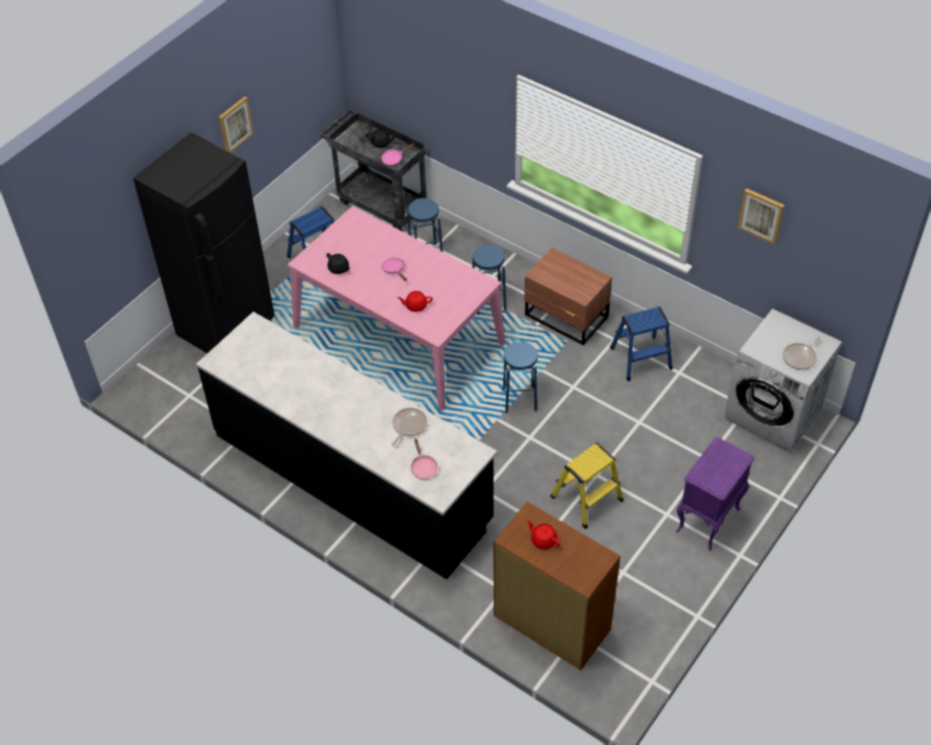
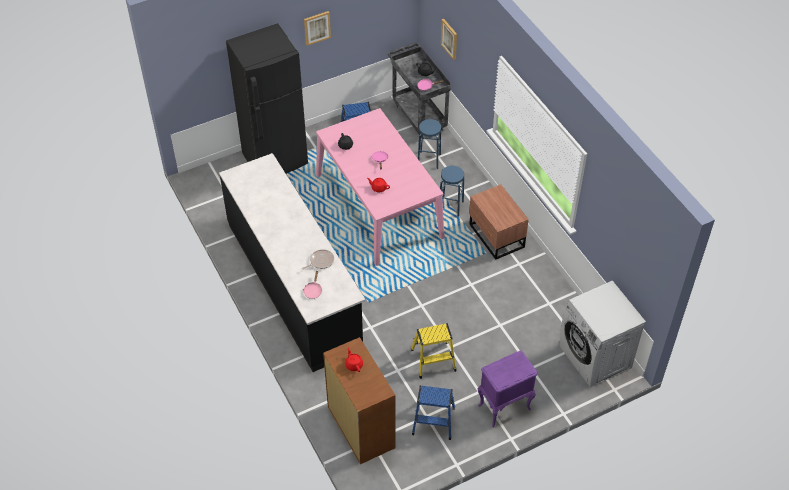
camera: 25 degrees right, 0 degrees up
blue stool [503,342,538,413] -> none
blue step ladder [610,306,673,381] -> blue step ladder moved to [412,385,455,440]
picture [737,188,785,245] -> picture moved to [441,19,457,60]
frying pan [783,336,821,370] -> none

